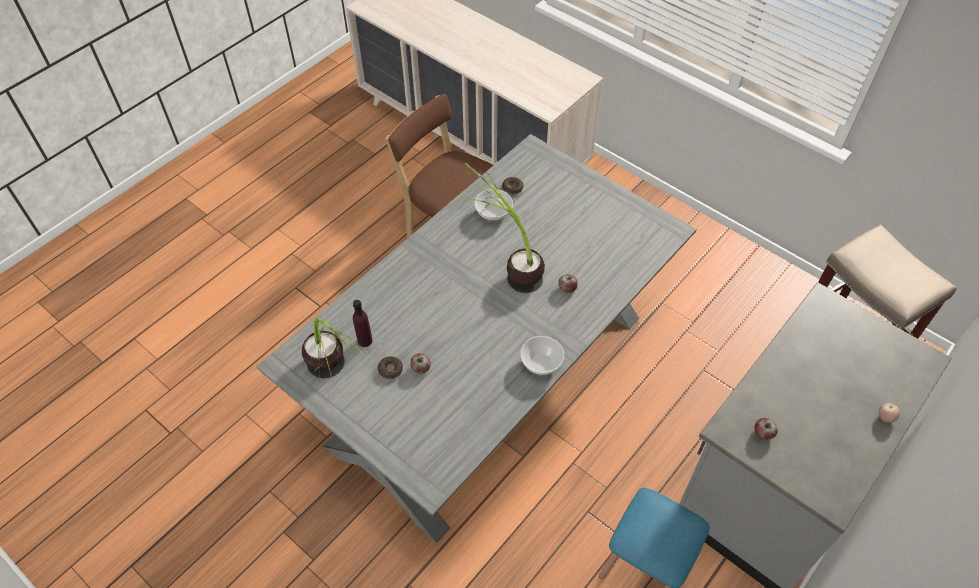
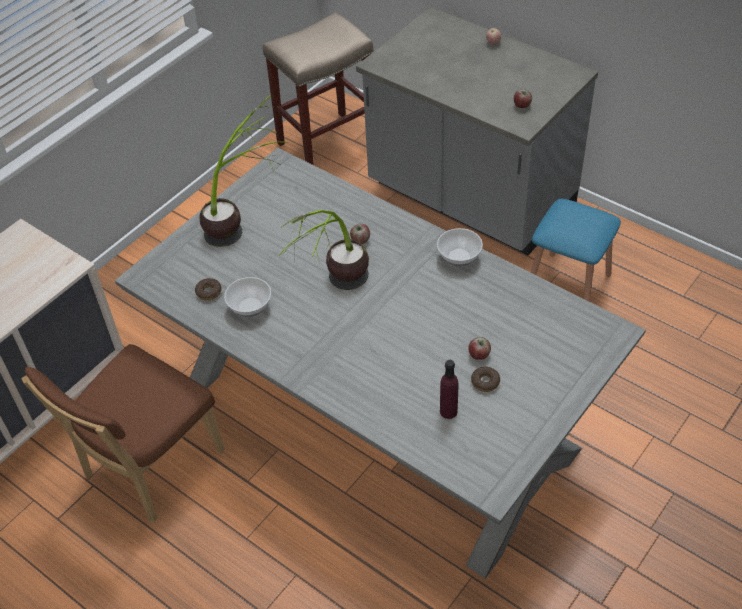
camera: 90 degrees left, 5 degrees down
potted plant [302,317,363,381] -> potted plant moved to [200,95,279,247]

